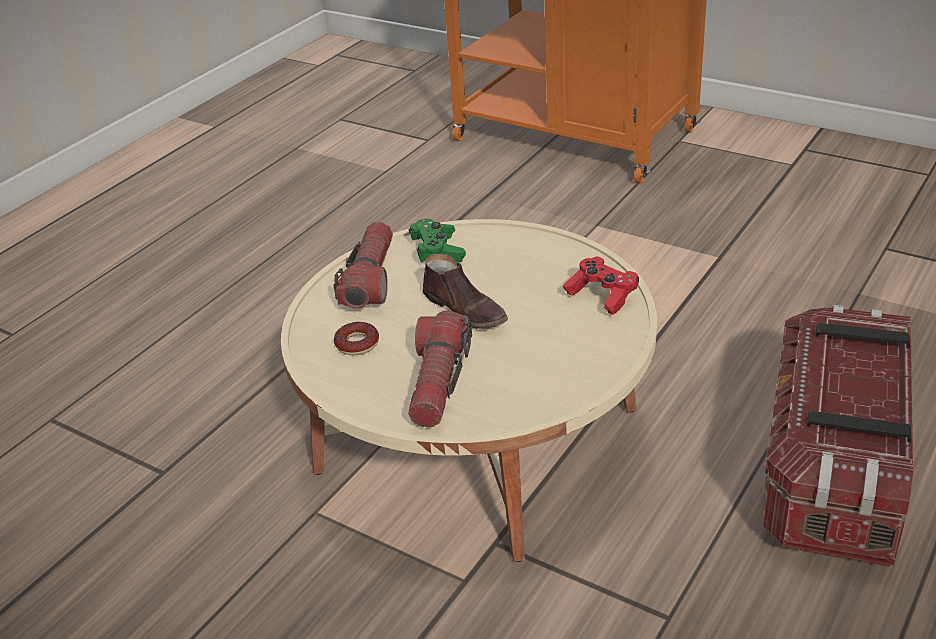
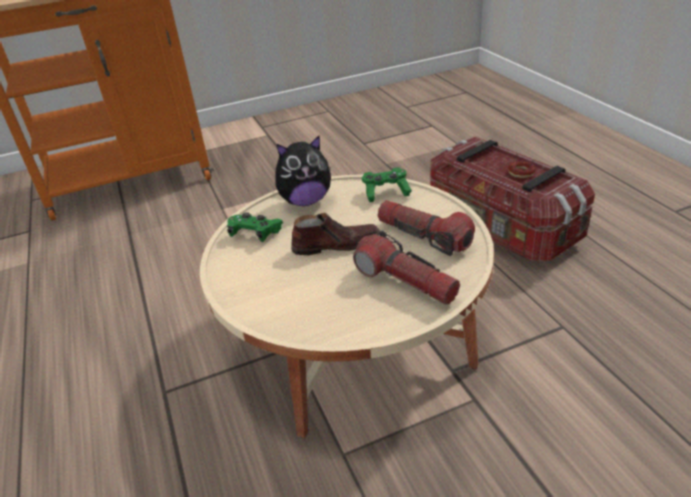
camera: 55 degrees left, 0 degrees up
flashlight [333,222,393,309] -> flashlight moved to [378,200,475,256]
donut [334,322,379,355] -> donut moved to [508,160,536,178]
red game controller [563,256,639,315] -> green game controller [362,167,412,202]
none -> plush toy [276,136,331,206]

